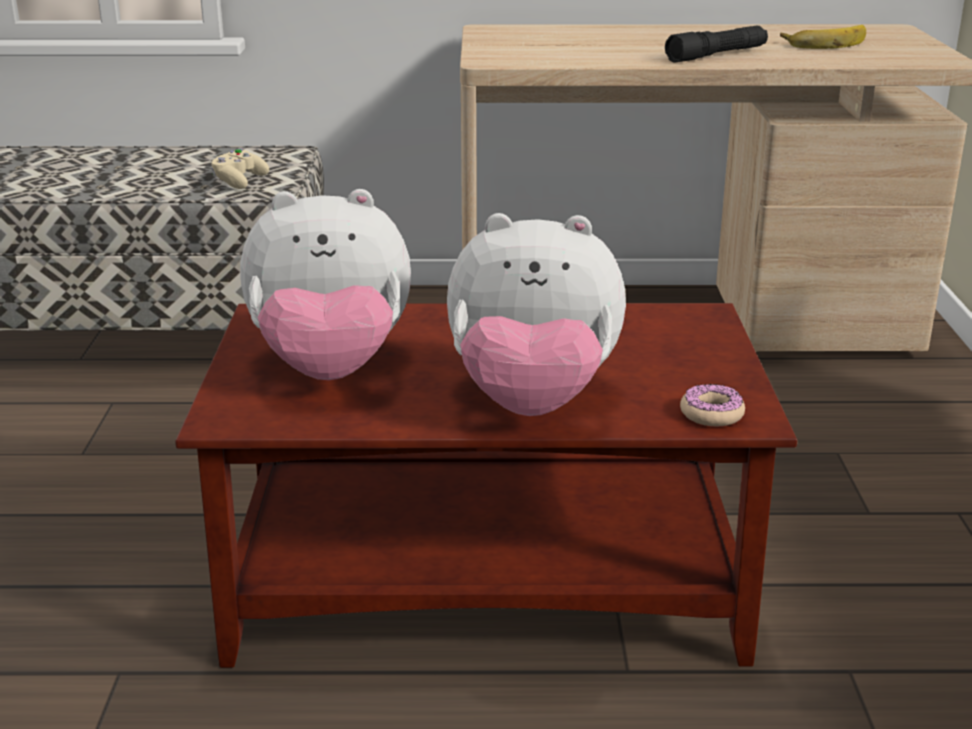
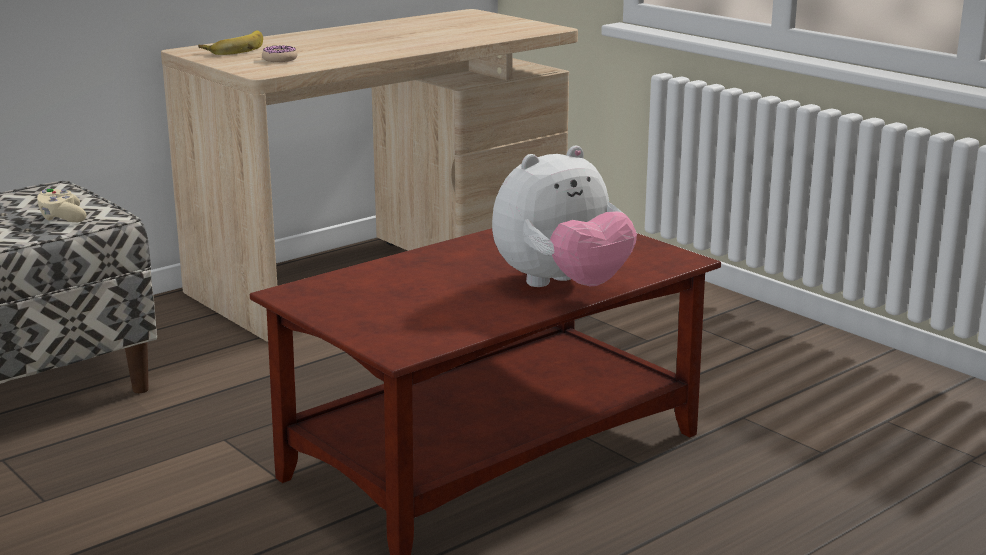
camera: 40 degrees left, 5 degrees down
plush toy [240,189,411,380] -> none
black flashlight [665,26,768,63] -> none
donut [680,384,745,426] -> donut moved to [262,45,298,62]
banana [780,25,866,49] -> banana moved to [198,30,263,55]

